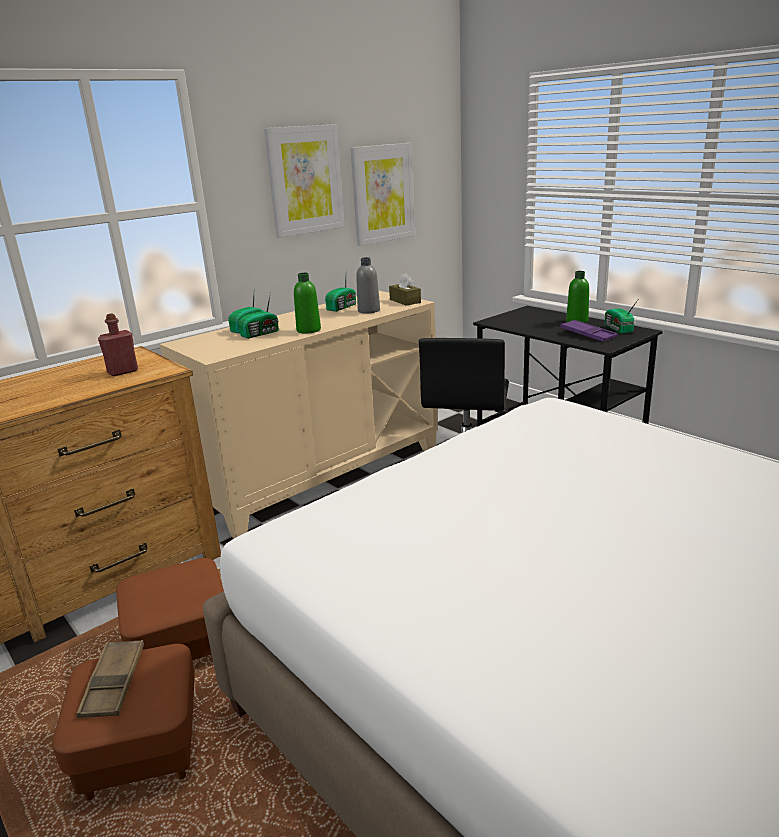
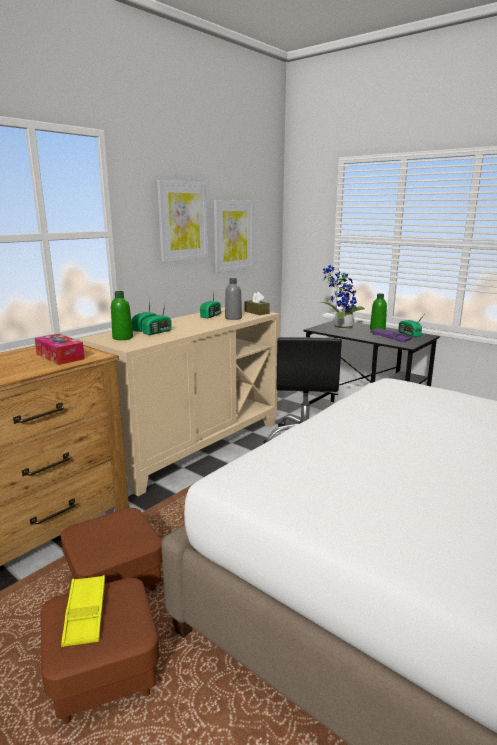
camera: 10 degrees left, 5 degrees down
brown tray [77,640,144,718] -> yellow tray [61,575,105,647]
red bottle [98,313,138,376] -> tissue box [35,334,85,365]
green bottle [294,273,321,334] -> green bottle moved to [111,291,133,340]
none -> potted plant [320,265,365,330]

